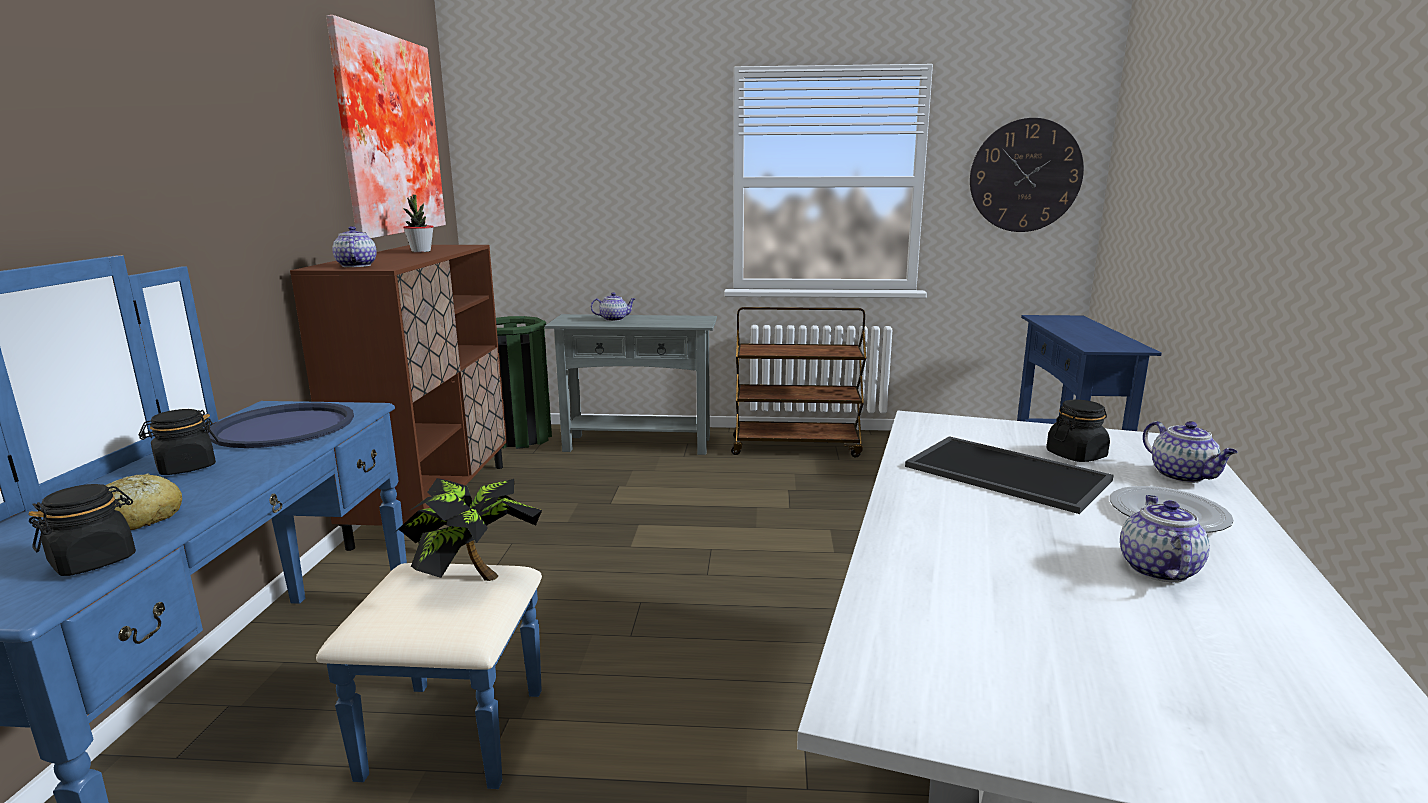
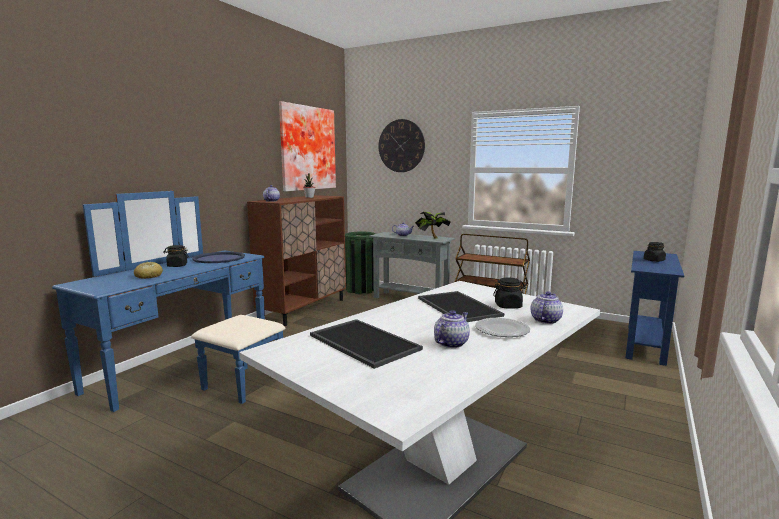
camera: 25 degrees right, 5 degrees down
black jar [28,484,136,576] -> black jar moved to [644,242,666,262]
potted plant [395,478,542,581] -> potted plant moved to [415,212,451,239]
wall clock [970,118,1084,232] -> wall clock moved to [378,119,425,172]
teapot [1143,421,1238,483] -> teapot turned 150 degrees counterclockwise [531,291,563,324]
none -> tray [310,319,423,369]

